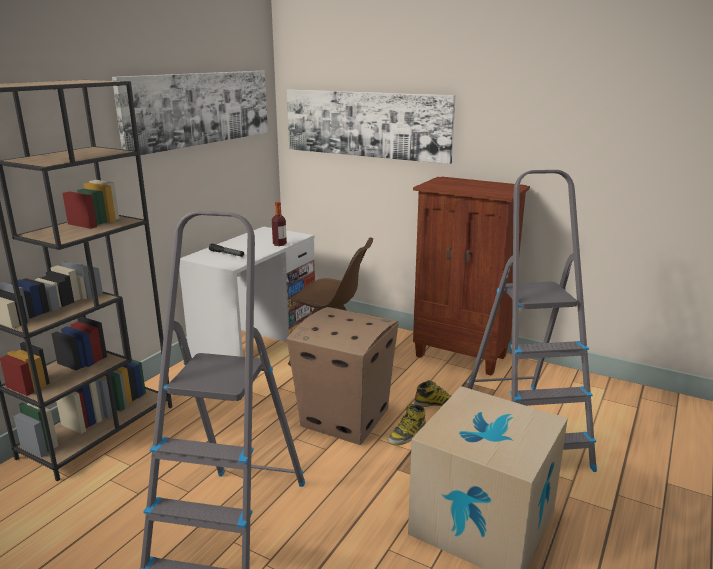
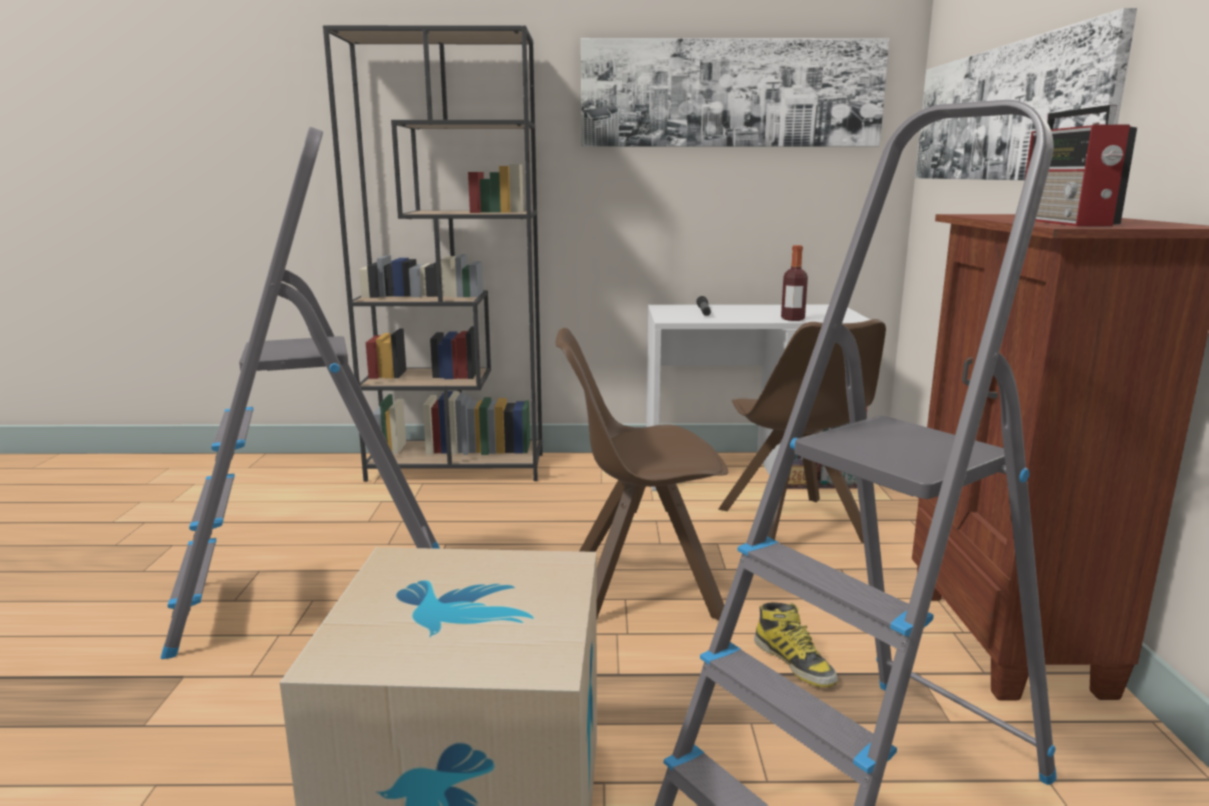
camera: 60 degrees right, 5 degrees down
cardboard box [286,307,398,445] -> brown chair [556,328,728,620]
boot [387,404,426,445] -> none
none -> radio [1025,105,1137,226]

